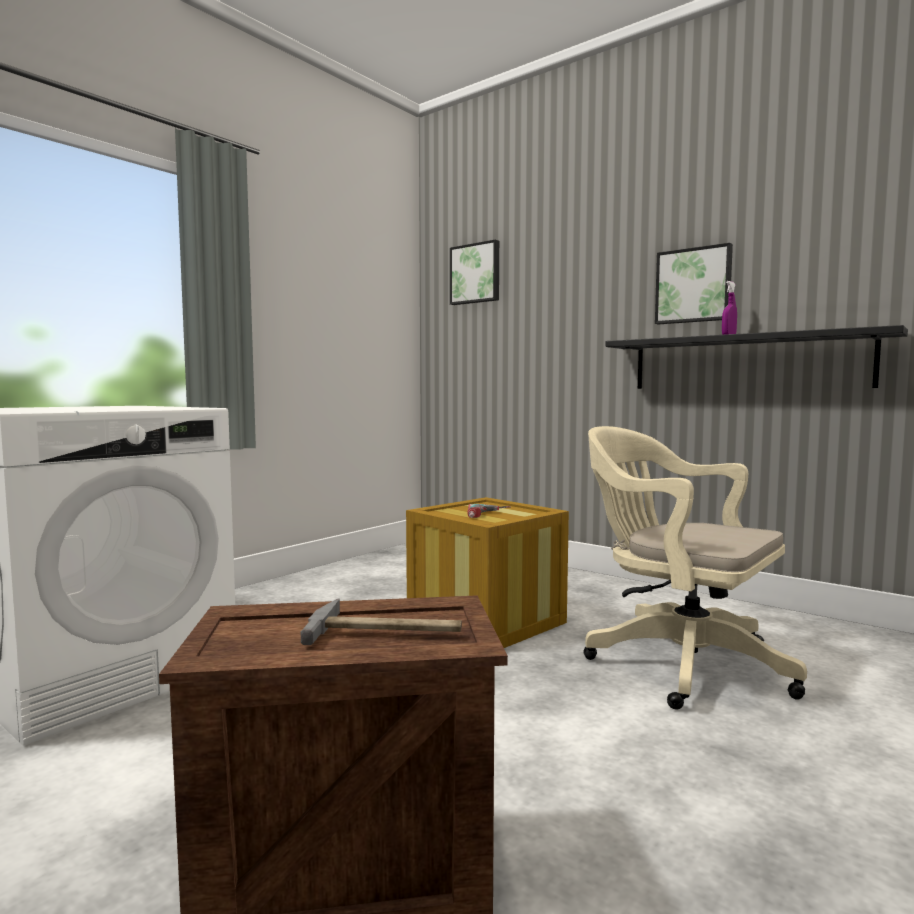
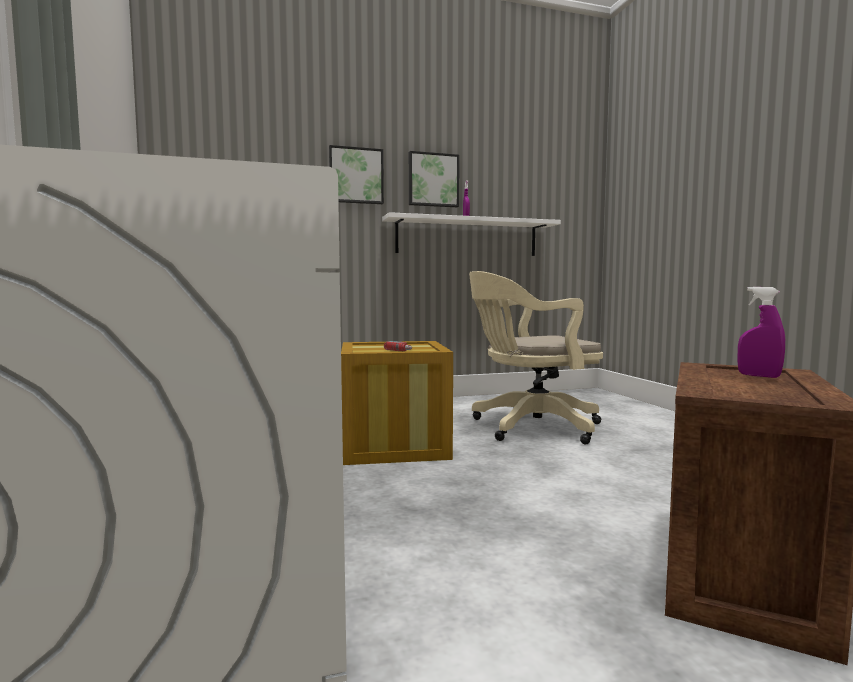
camera: 55 degrees left, 0 degrees up
hammer [301,598,462,645] -> purple spray bottle [737,287,785,378]
picture [450,240,499,305] -> picture moved to [329,145,384,204]
black shelf [606,325,908,389] -> white shelf [382,212,561,256]

